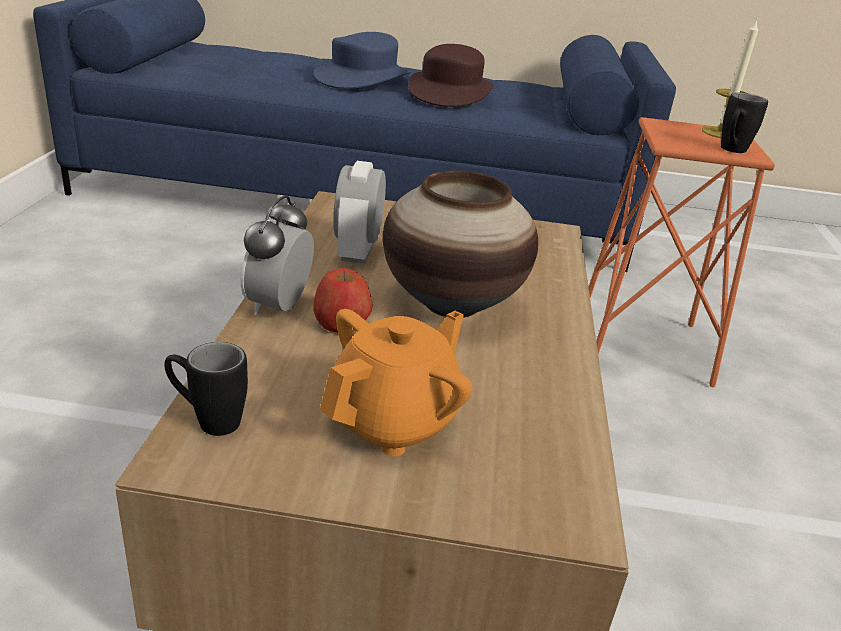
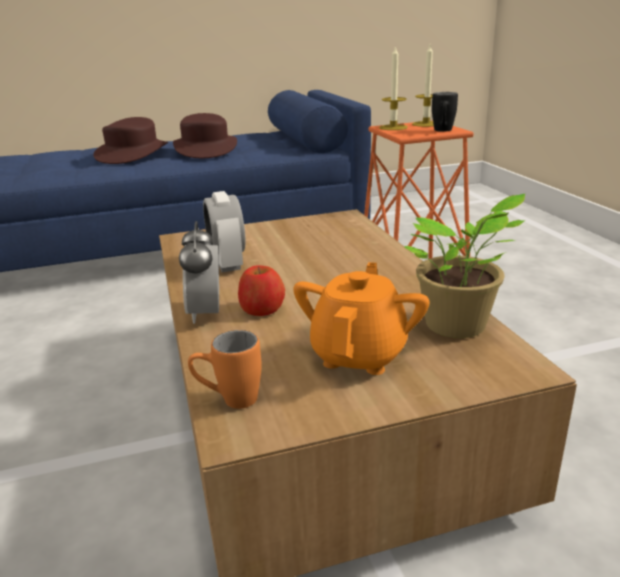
camera: 20 degrees left, 5 degrees down
black mug [164,342,248,436] -> orange mug [188,330,262,409]
blue hat [314,32,411,89] -> brown hat [93,117,168,164]
vase [383,170,538,318] -> none
none -> candle [379,45,408,130]
none -> potted plant [404,194,525,338]

